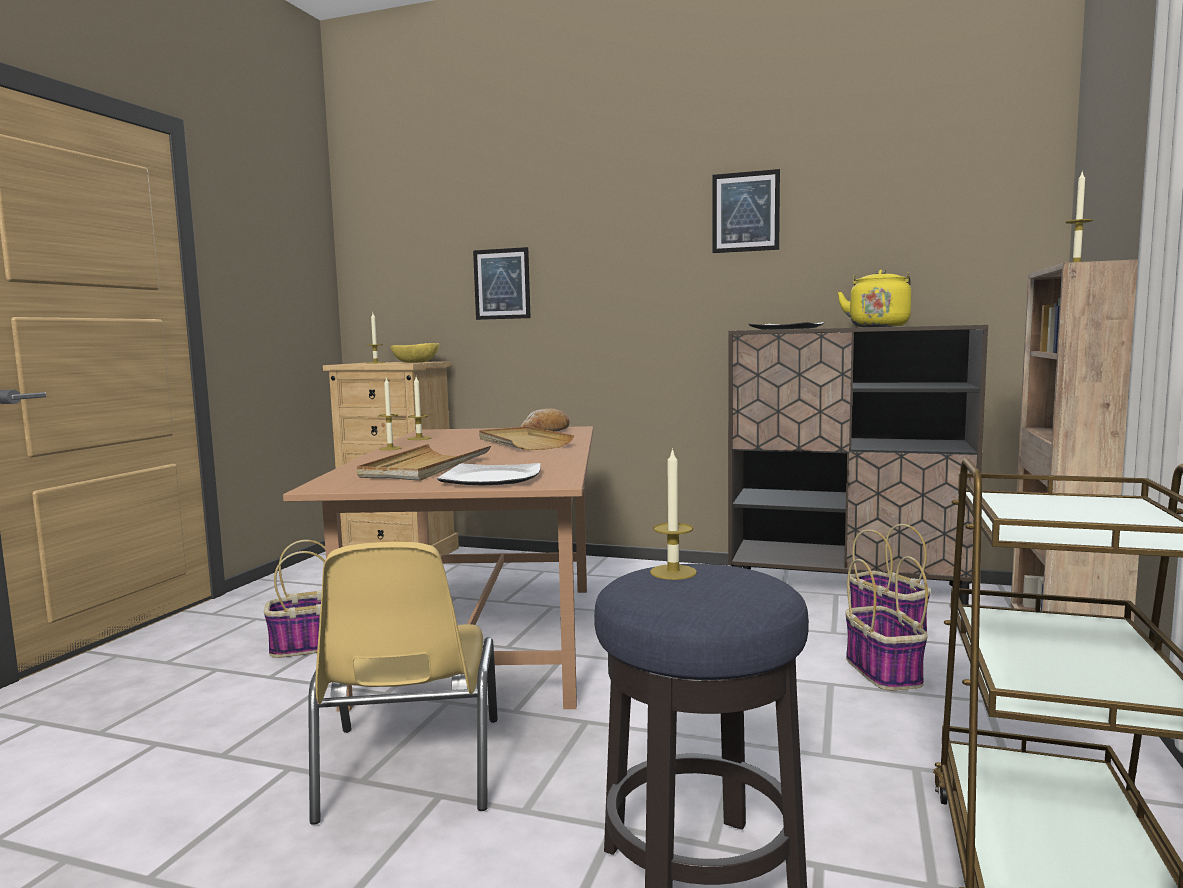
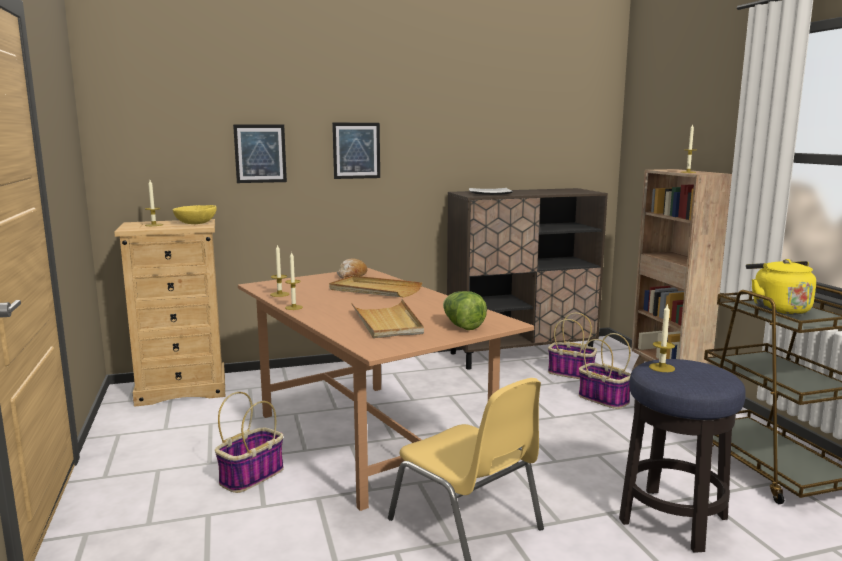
camera: 35 degrees left, 5 degrees up
plate [437,463,541,485] -> lettuce [443,291,487,330]
picture [712,169,780,253] -> picture moved to [332,123,380,179]
yellow kettle [837,270,911,327] -> yellow kettle moved to [746,259,816,315]

